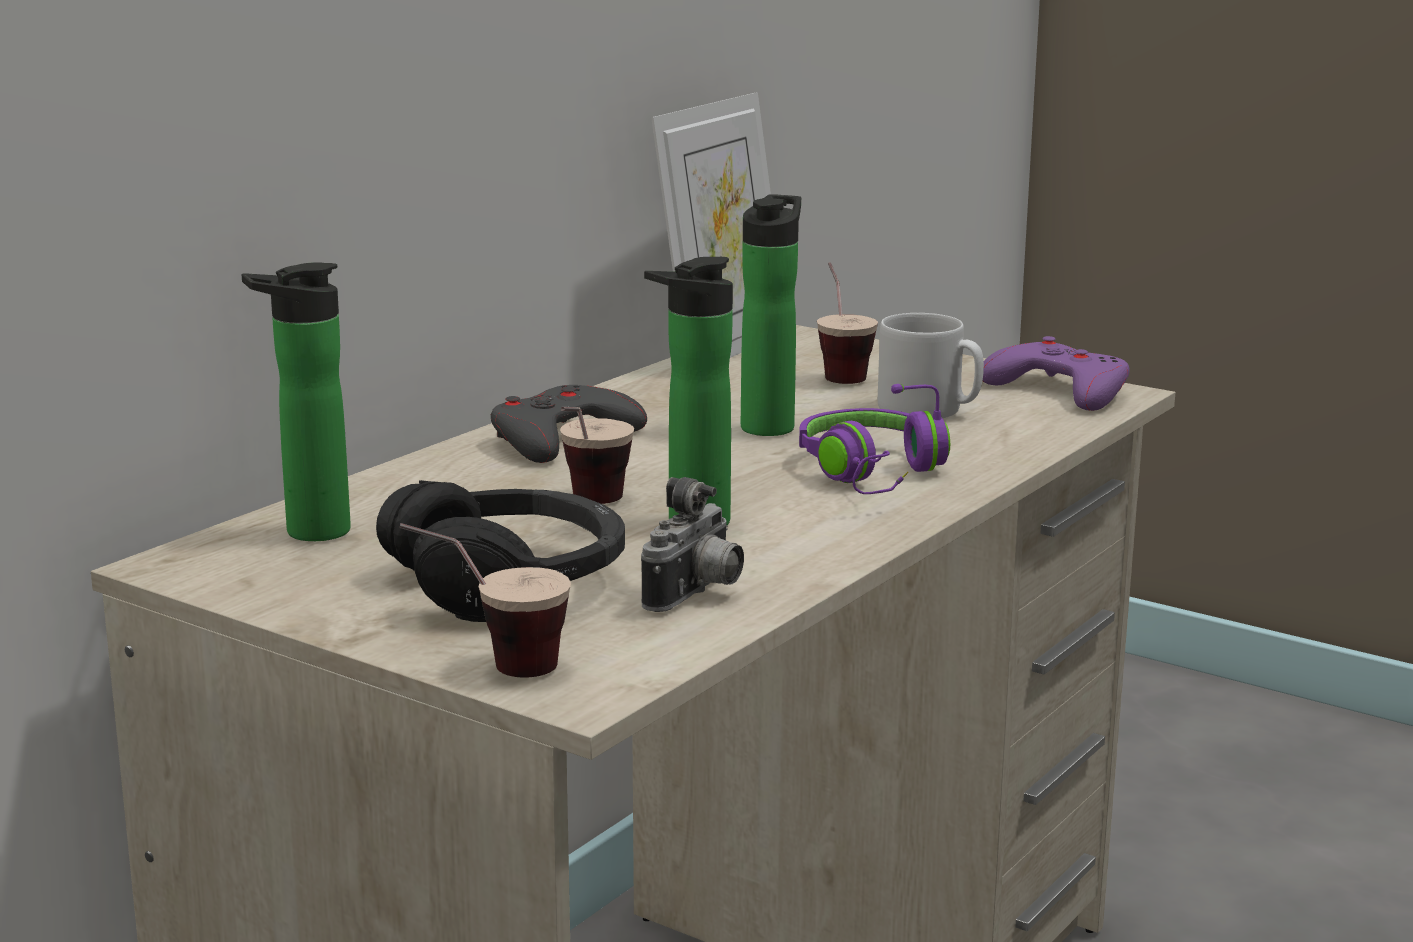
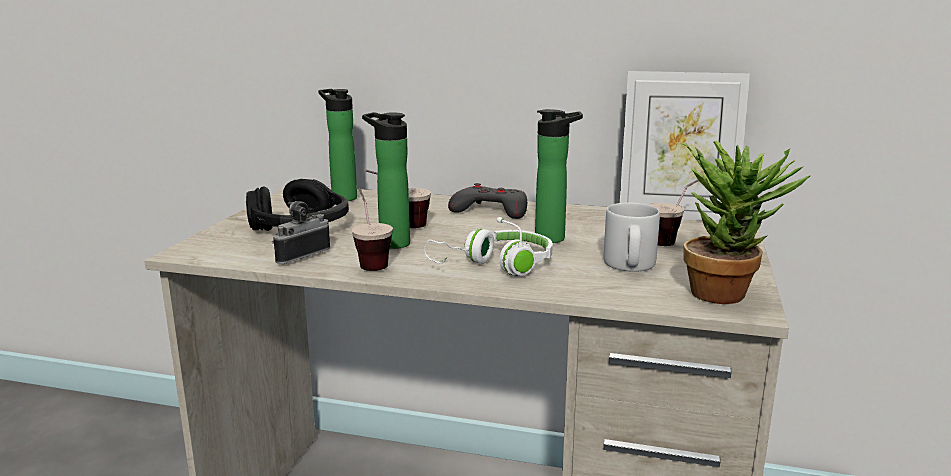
camera: 70 degrees right, 0 degrees up
cup [399,523,571,678] -> cup moved to [352,188,393,271]
camera [641,477,744,612] -> camera turned 120 degrees clockwise [272,201,330,264]
purple headphones [799,384,950,494] -> white headphones [424,217,553,276]
purple game controller [983,336,1129,411] -> potted plant [681,141,810,304]

